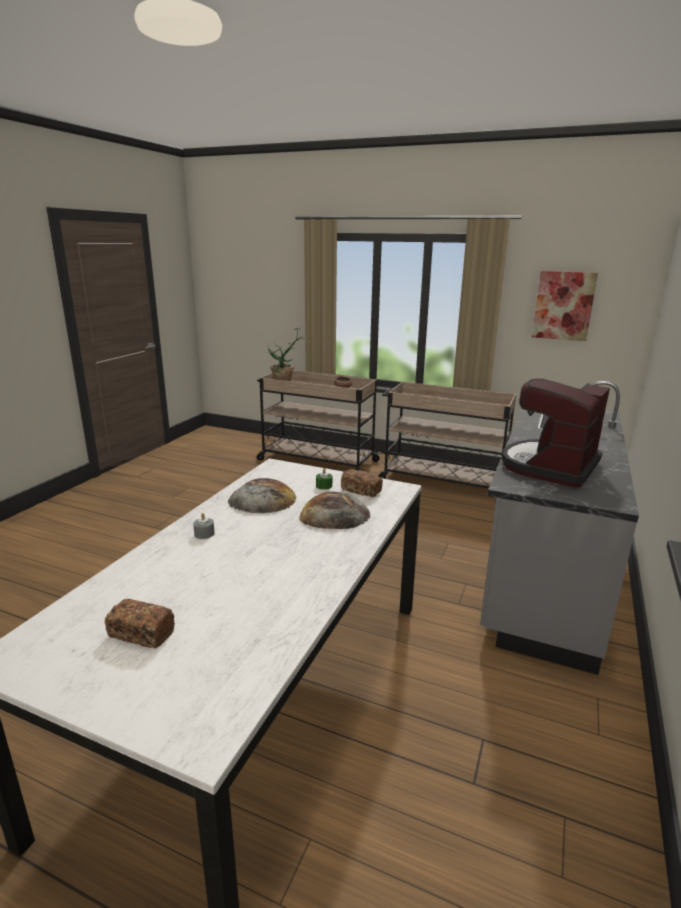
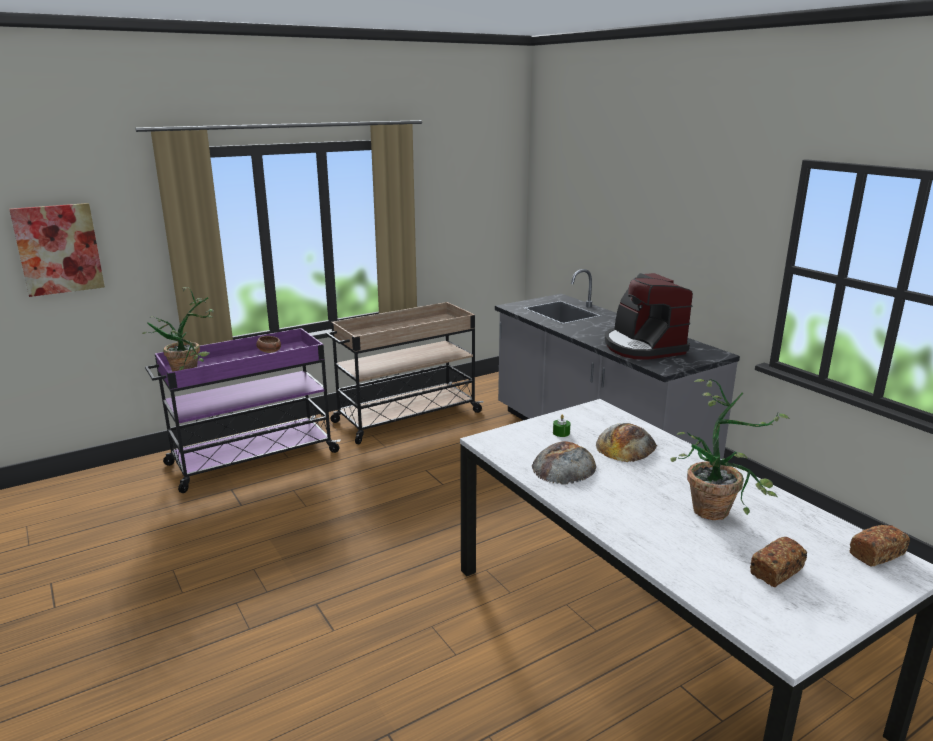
camera: 55 degrees left, 0 degrees up
grey candle [193,513,215,539] -> none
beige cart [257,370,381,471] -> purple cart [145,328,341,493]
bread [341,469,383,497] -> bread moved to [850,525,910,567]
picture [532,271,598,341] -> picture moved to [9,203,105,297]
none -> potted plant [670,379,790,520]

